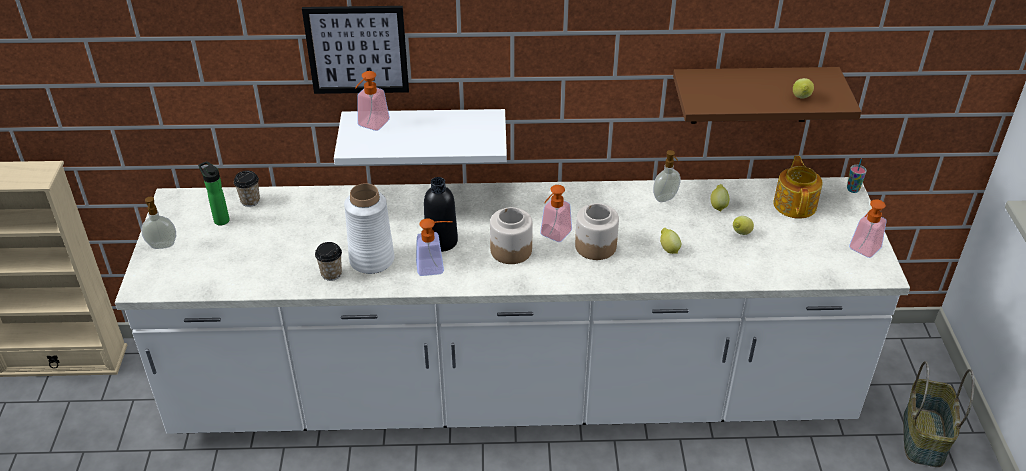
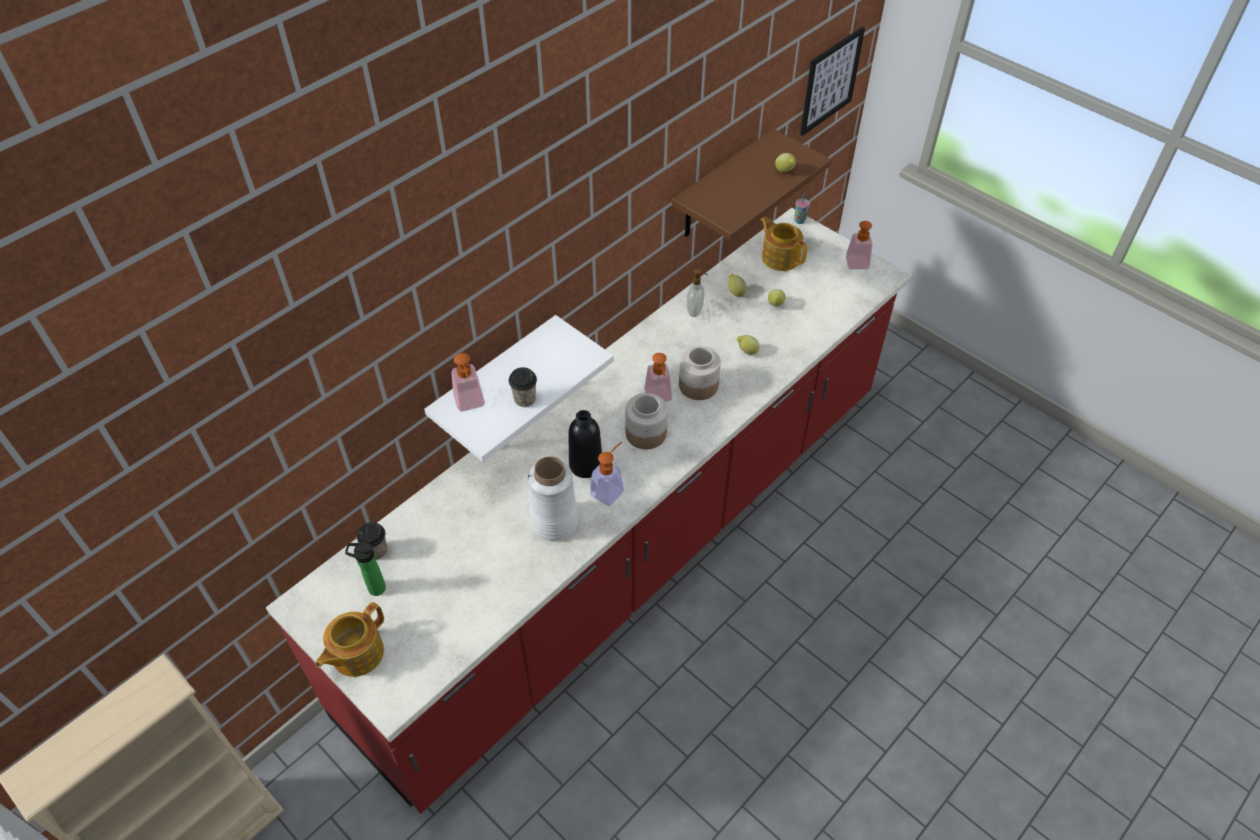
camera: 45 degrees left, 10 degrees up
white counter [115,177,910,434] -> red counter [266,208,912,814]
soap dispenser [141,197,176,249] -> teapot [316,602,384,677]
picture [302,6,409,94] -> picture moved to [800,27,865,136]
cup [315,242,342,281] -> cup moved to [509,367,537,407]
basket [903,361,975,467] -> none

